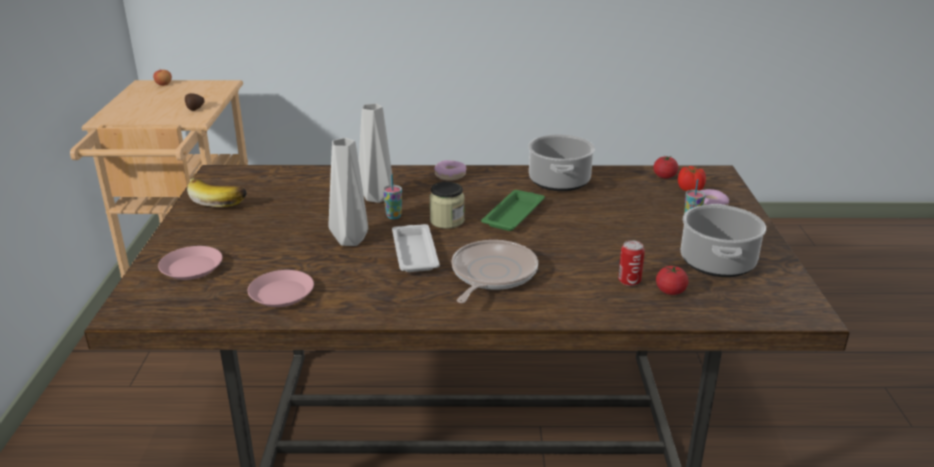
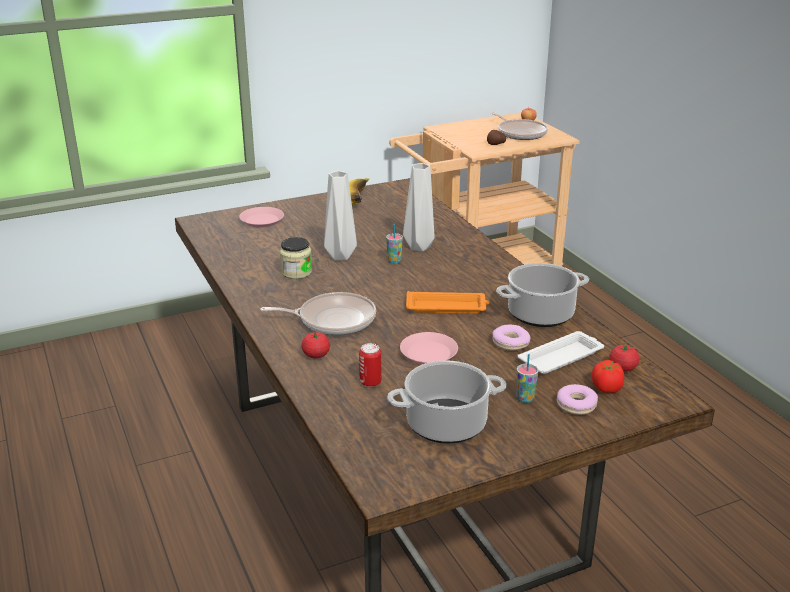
camera: 65 degrees right, 0 degrees up
pink plate [248,270,314,307] -> pink plate moved to [400,332,458,364]
white tray [392,224,440,272] -> white tray moved to [518,331,604,374]
jar [429,182,465,229] -> jar moved to [280,237,312,279]
donut [434,160,466,181] -> donut moved to [492,325,531,351]
green tray [481,190,545,231] -> orange tray [406,291,489,314]
tomato [656,266,689,295] -> tomato moved to [302,331,330,359]
none -> frying pan [491,112,548,140]

